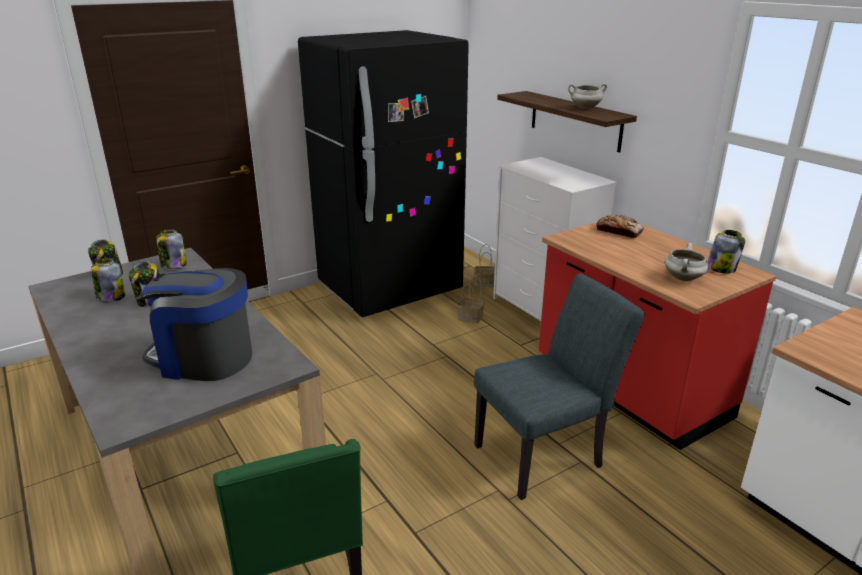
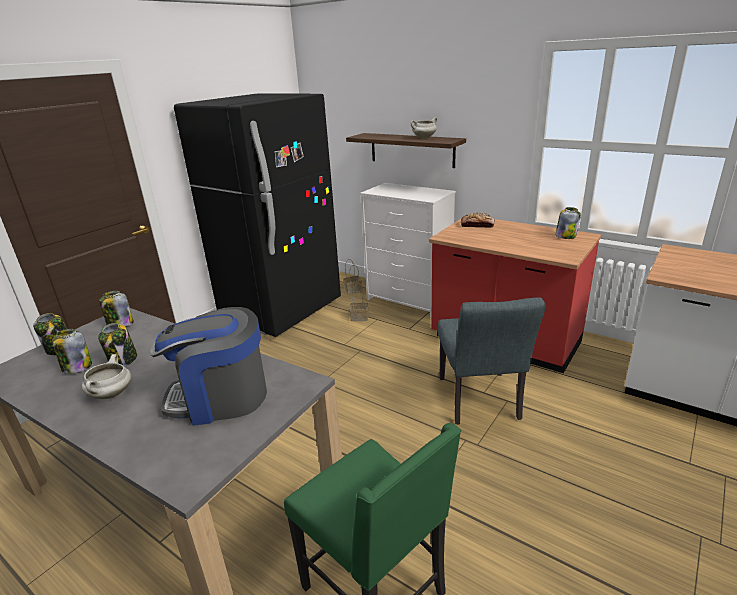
camera: 20 degrees left, 0 degrees up
grey chair [474,273,645,500] -> grey chair turned 135 degrees clockwise [438,297,546,424]
white cooking pot [665,243,708,281] -> white cooking pot moved to [82,354,131,399]

